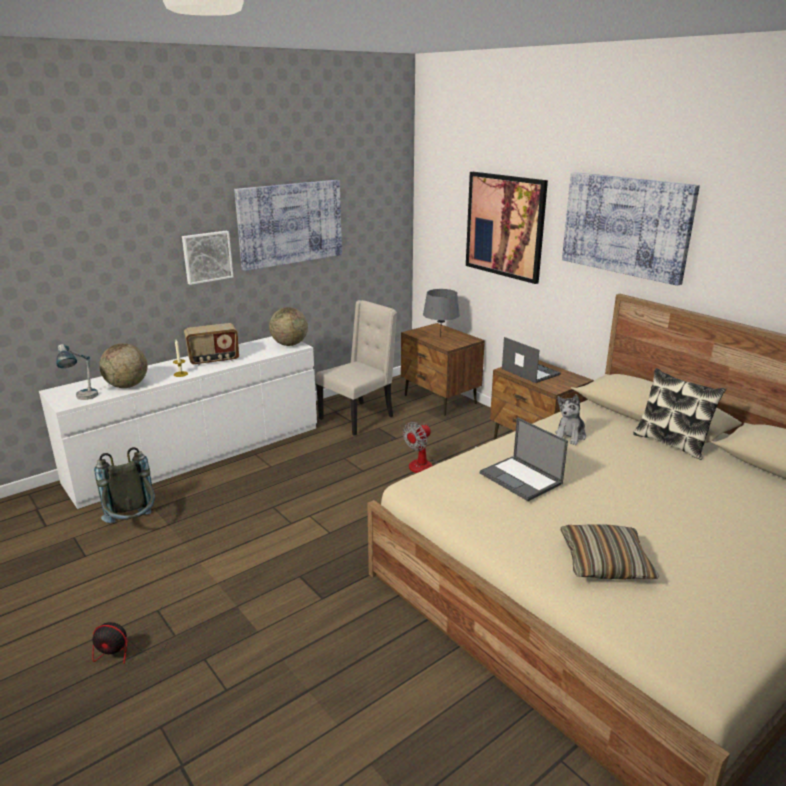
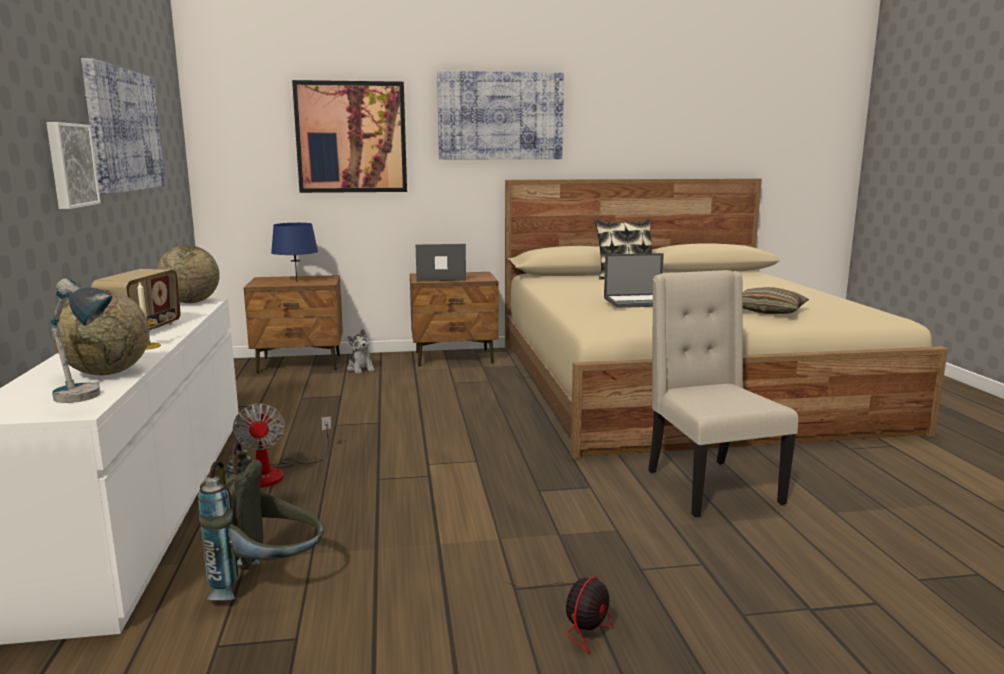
camera: 60 degrees left, 10 degrees down
beige chair [315,300,397,436] -> beige chair moved to [648,270,798,517]
fan [403,422,477,473] -> fan moved to [233,403,331,488]
grey table lamp [423,289,460,338] -> blue table lamp [271,223,318,282]
plush toy [555,394,586,445] -> plush toy moved to [347,329,375,374]

